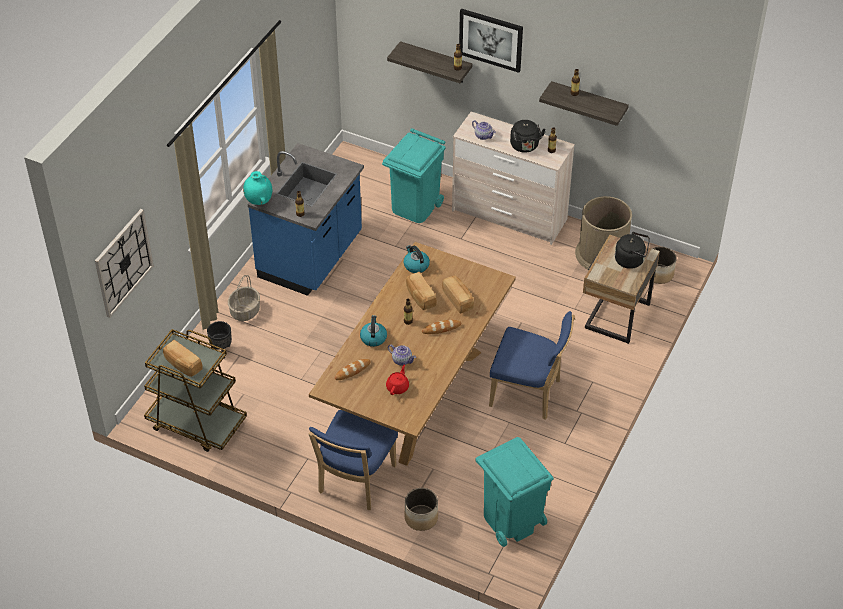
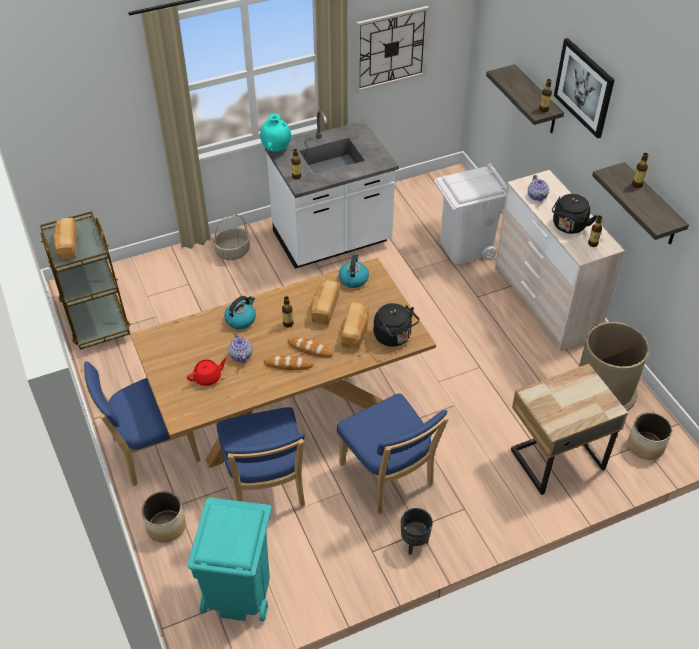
camera: 40 degrees right, 0 degrees up
wall clock [95,209,154,318] -> wall clock moved to [356,6,429,92]
black planter [207,321,232,359] -> black planter moved to [401,508,433,555]
blue counter [248,143,364,296] -> white counter [265,110,399,269]
bread [335,359,371,380] -> bread moved to [263,355,313,370]
turquoise trash can [382,128,445,223] -> white trash can [434,163,507,264]
black kettle [615,232,650,269] -> black kettle moved to [374,303,419,347]
none -> blue chair [217,407,305,507]

